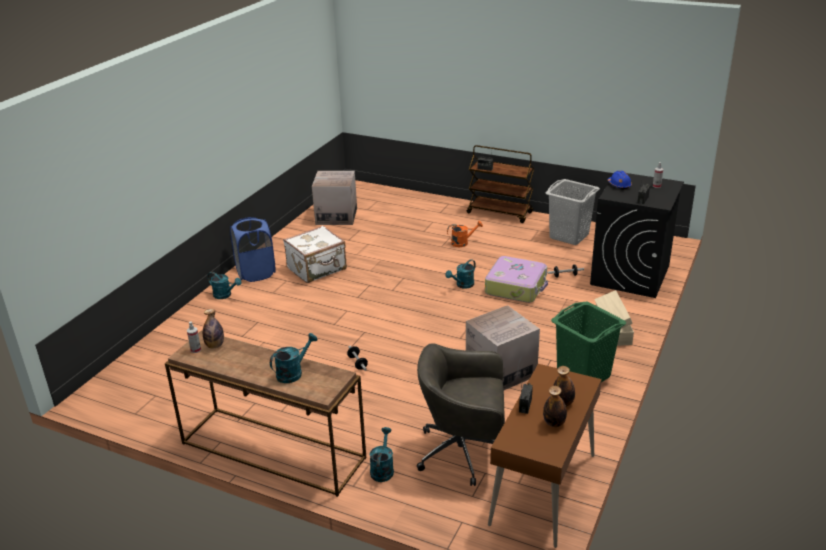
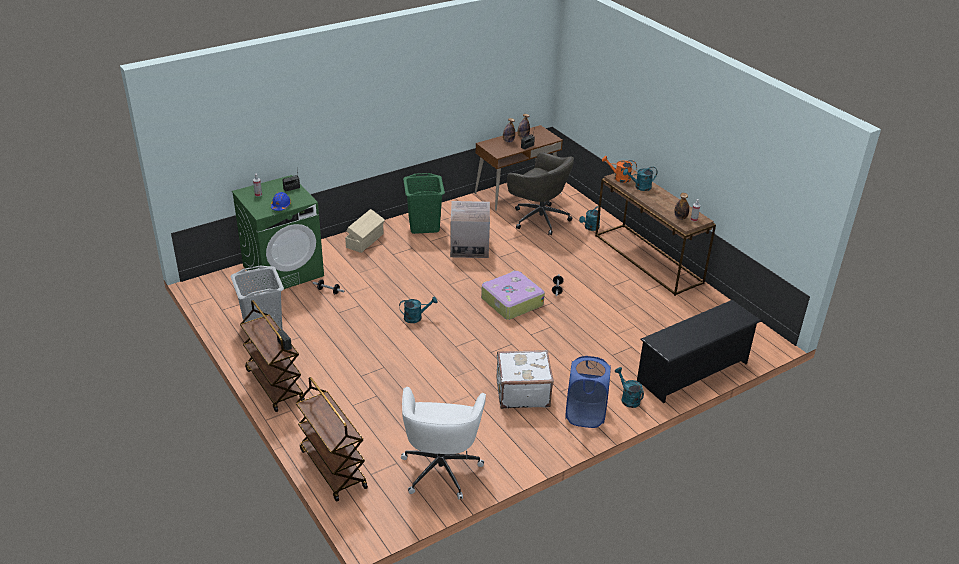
camera: 150 degrees left, 5 degrees up
cardboard box [312,171,357,225] -> white office chair [401,387,486,499]
orange watering can [447,221,483,247] -> orange watering can moved to [602,156,637,183]
suitcase [485,256,548,303] -> suitcase moved to [481,271,545,320]
black washing machine [590,173,684,298] -> green washing machine [232,175,324,291]
none -> brown cart [296,377,368,502]
none -> black shoe rack [637,300,761,403]

